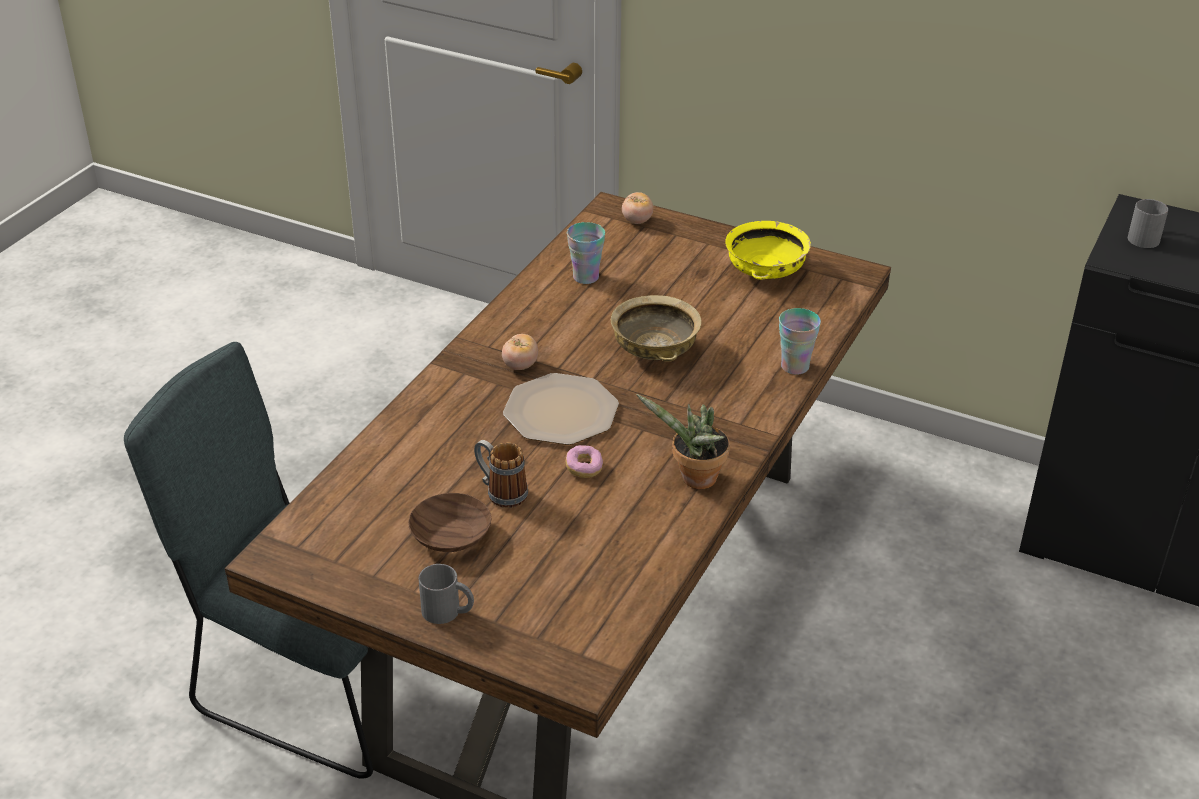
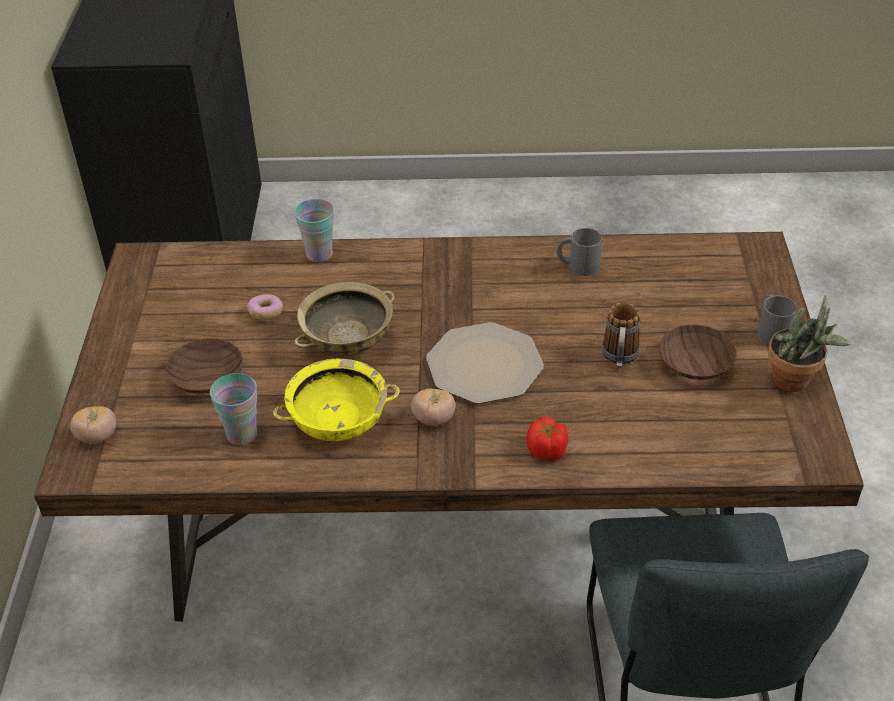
camera: 115 degrees left, 5 degrees up
donut [566,445,603,478] -> donut moved to [247,294,283,320]
potted plant [636,394,730,489] -> potted plant moved to [768,295,851,392]
yellow bowl [725,221,811,280] -> yellow bowl moved to [273,359,400,441]
grey mug [1128,199,1168,248] -> grey mug moved to [557,228,602,276]
none -> brown bowl [166,338,243,394]
none -> tomato [527,417,568,460]

